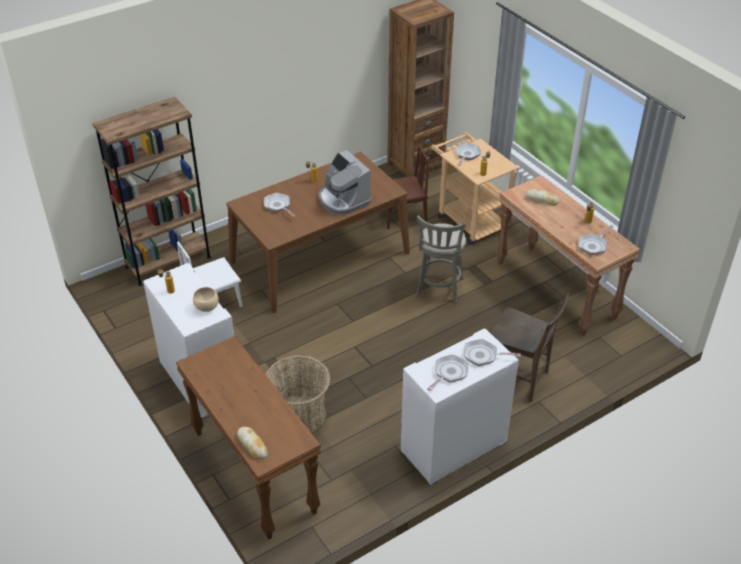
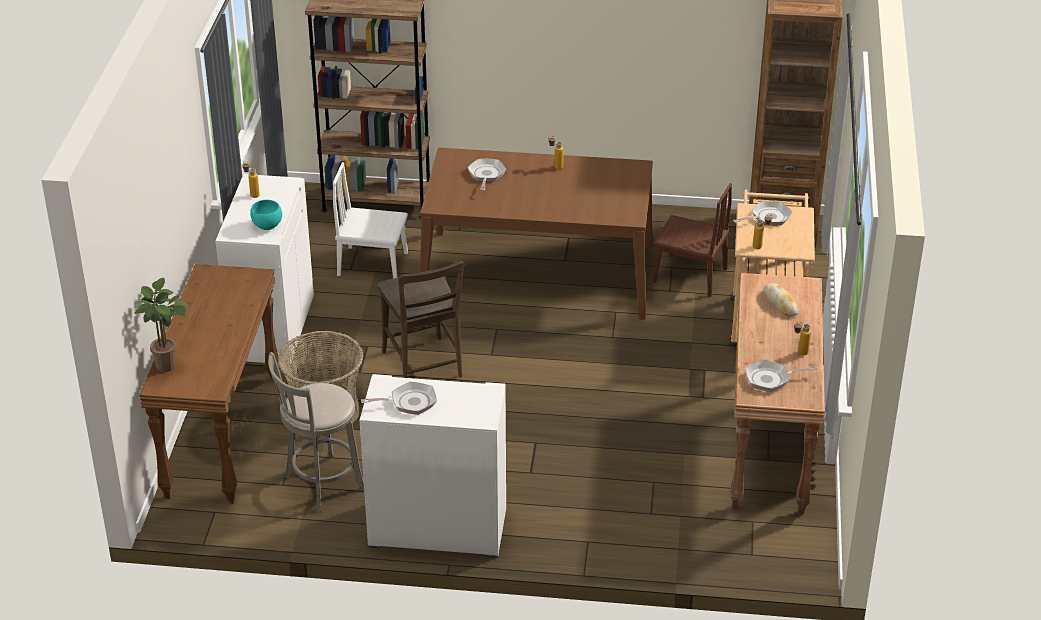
camera: 40 degrees right, 5 degrees down
beige bowl [193,287,219,312] -> turquoise bowl [250,200,282,230]
bread [237,427,268,459] -> potted plant [135,278,188,372]
coffee machine [319,150,371,215] -> none
grey stool [416,215,466,303] -> grey stool moved to [268,352,364,512]
frying pan [464,339,521,366] -> none
brown chair [491,293,569,402] -> brown chair moved to [377,261,464,378]

